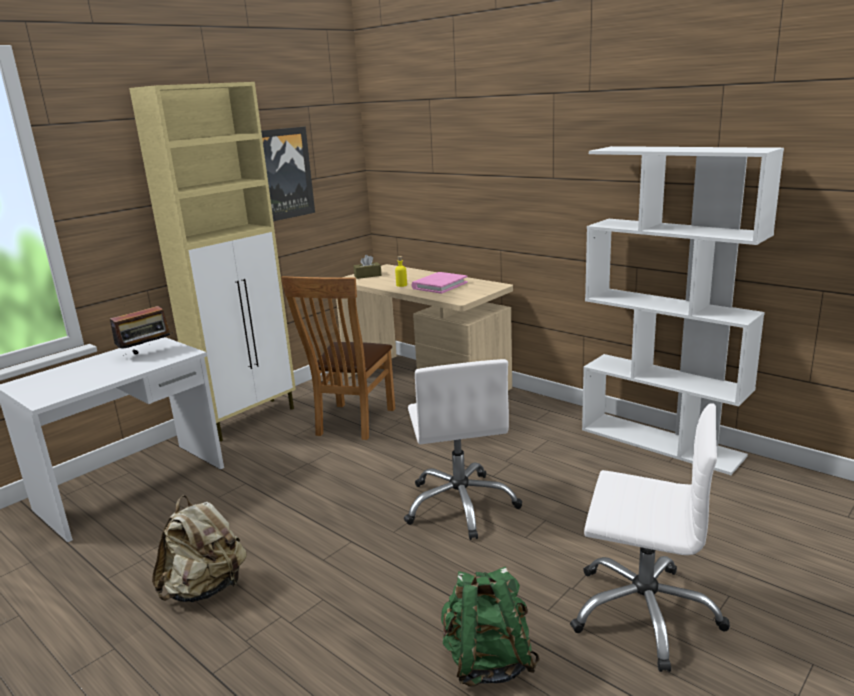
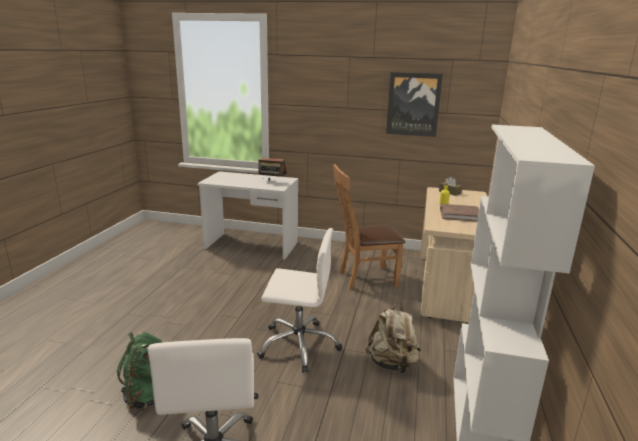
camera: 60 degrees right, 0 degrees up
beige cabinet [129,82,296,442] -> none
beige backpack [152,495,247,602] -> beige backpack moved to [365,302,421,373]
white office chair [404,359,522,540] -> white office chair turned 135 degrees counterclockwise [257,228,342,373]
pink book [411,272,468,294] -> brown book [440,204,479,222]

